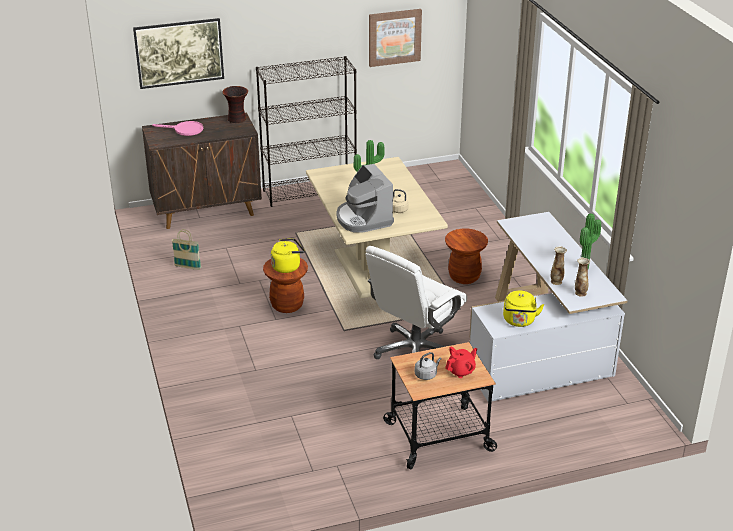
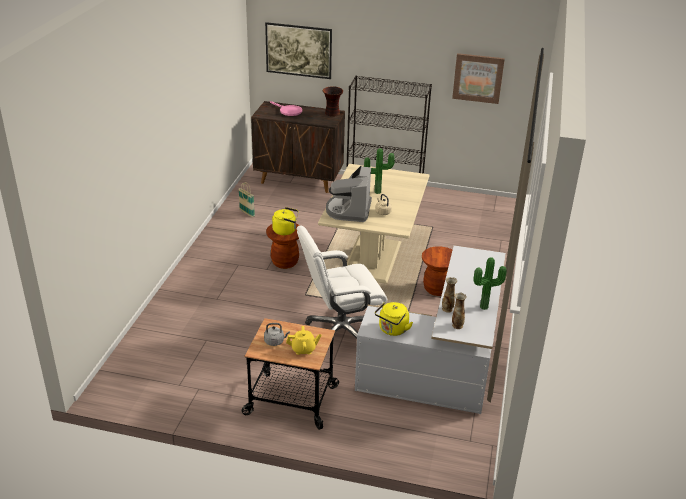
camera: 30 degrees right, 0 degrees up
red teapot [445,347,477,378] -> yellow teapot [286,326,322,355]

